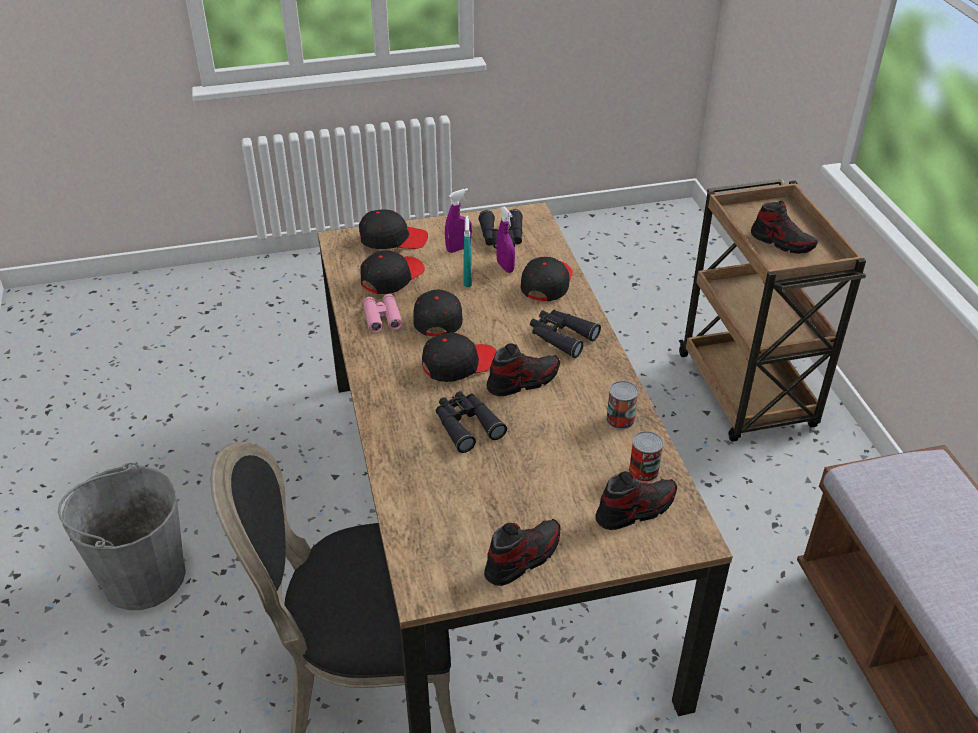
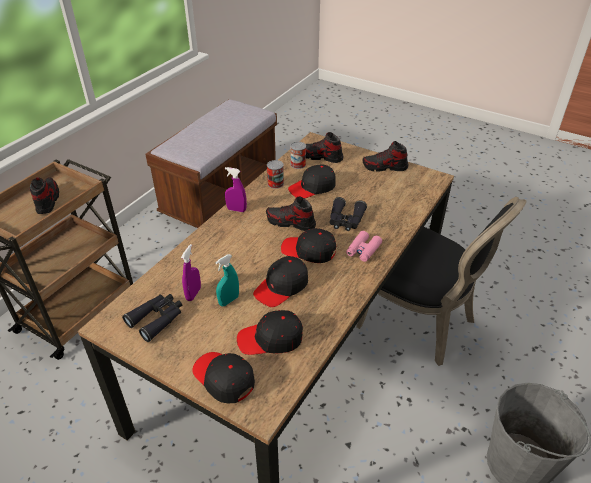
camera: 135 degrees left, 0 degrees up
pink binoculars [363,294,403,333] -> pink binoculars moved to [346,231,382,262]
purple spray bottle [445,188,472,253] -> purple spray bottle moved to [225,167,247,212]
black cap [521,257,572,301] -> black cap moved to [288,164,336,199]
black binoculars [530,309,601,358] -> none

